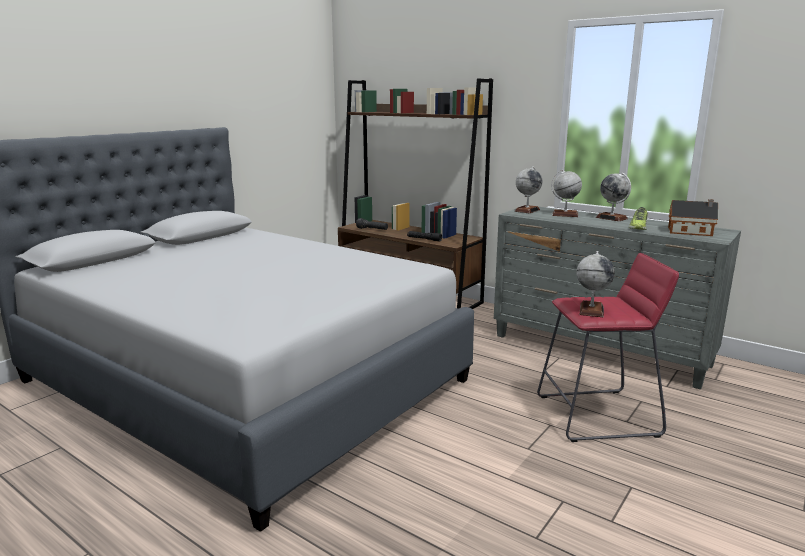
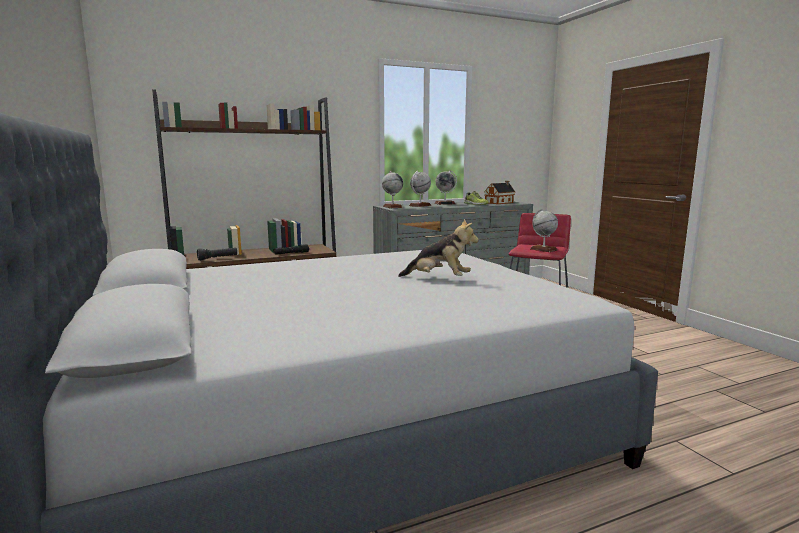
camera: 60 degrees left, 5 degrees down
none -> plush toy [398,219,479,277]

